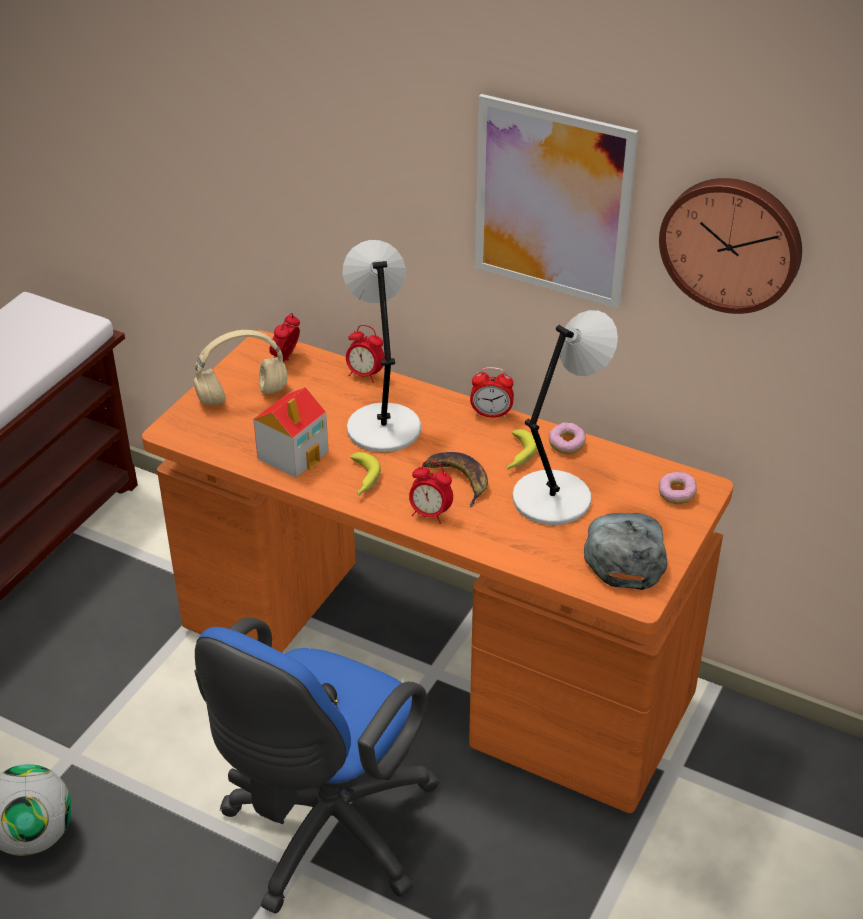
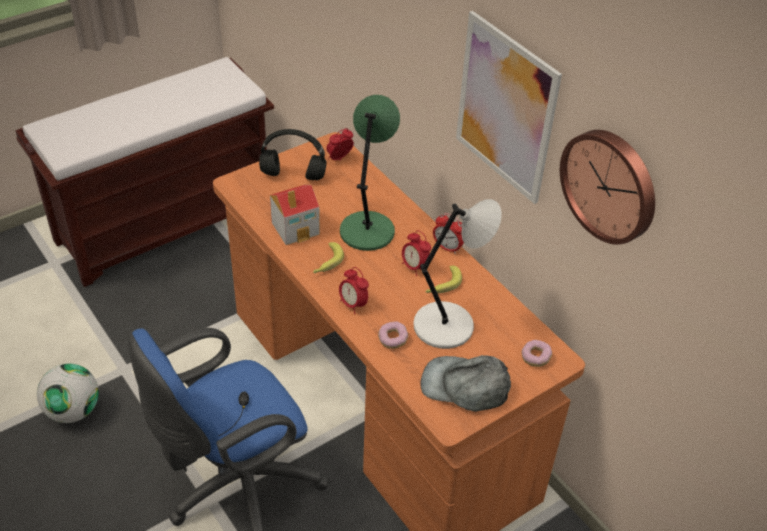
camera: 25 degrees right, 5 degrees up
beige headphones [193,330,287,405] -> black headphones [259,129,326,180]
grey table lamp [343,240,421,452] -> green table lamp [340,95,400,251]
alarm clock [346,325,385,383] -> alarm clock moved to [402,230,431,276]
banana [423,452,488,508] -> none
donut [549,422,586,454] -> donut moved to [378,321,408,349]
grey cap [584,513,667,590] -> grey cap turned 105 degrees counterclockwise [420,355,511,412]

